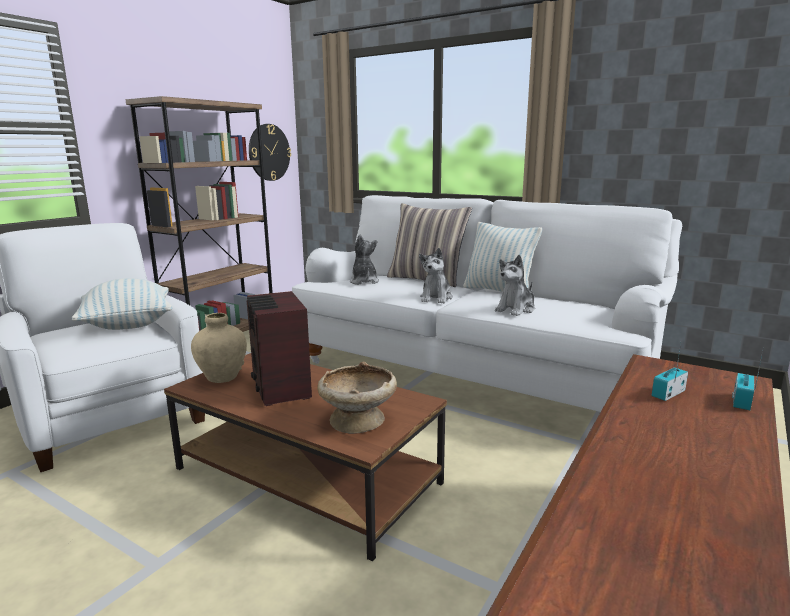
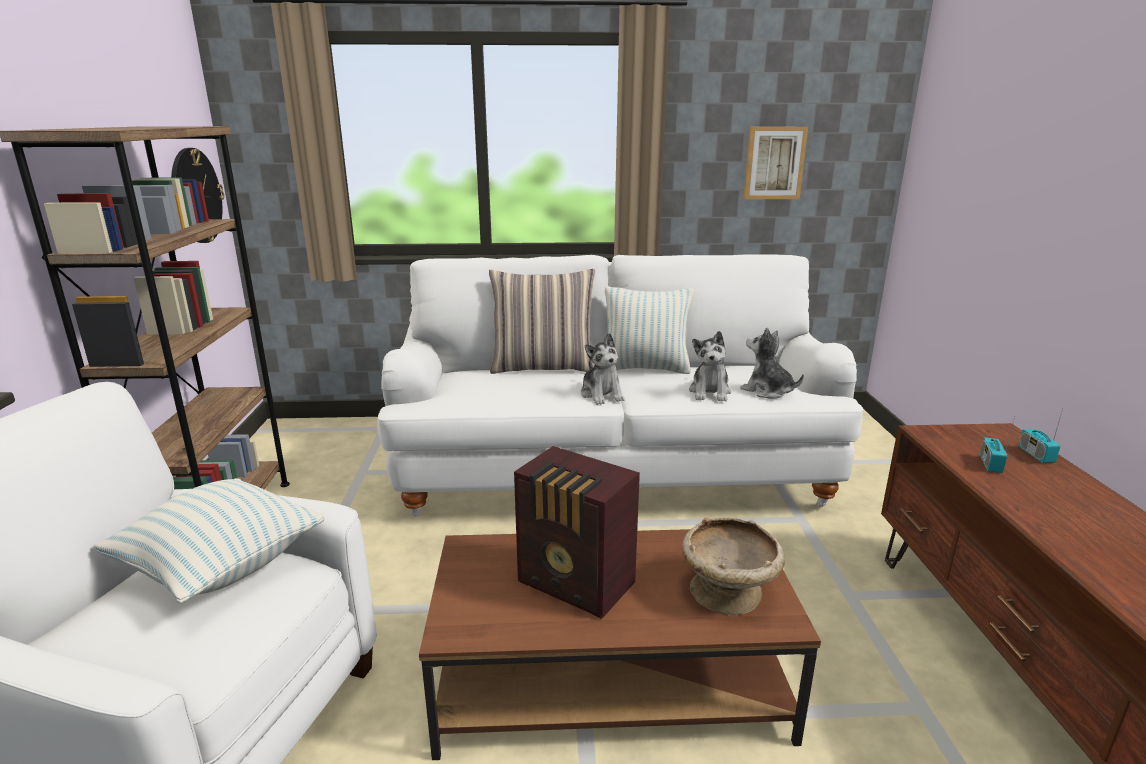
camera: 35 degrees left, 5 degrees up
beige vase [191,313,247,383] -> none
plush toy [350,234,379,285] -> plush toy moved to [740,327,804,399]
none -> picture [743,127,808,199]

